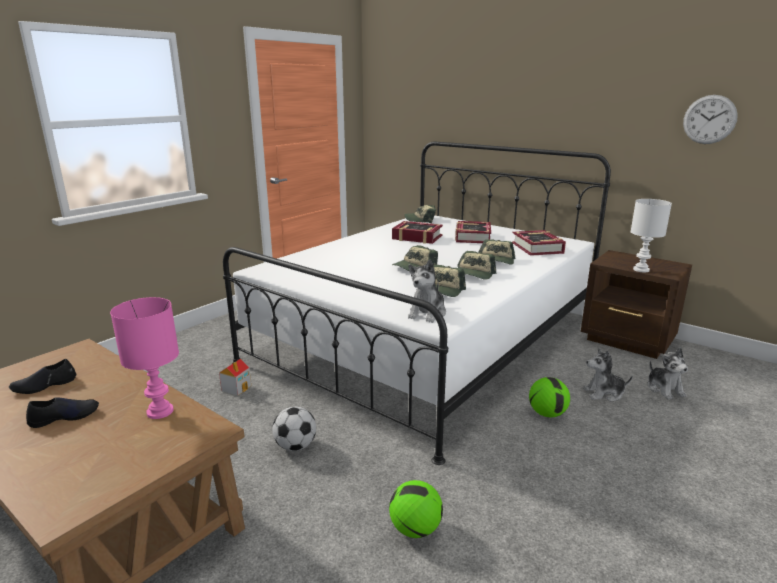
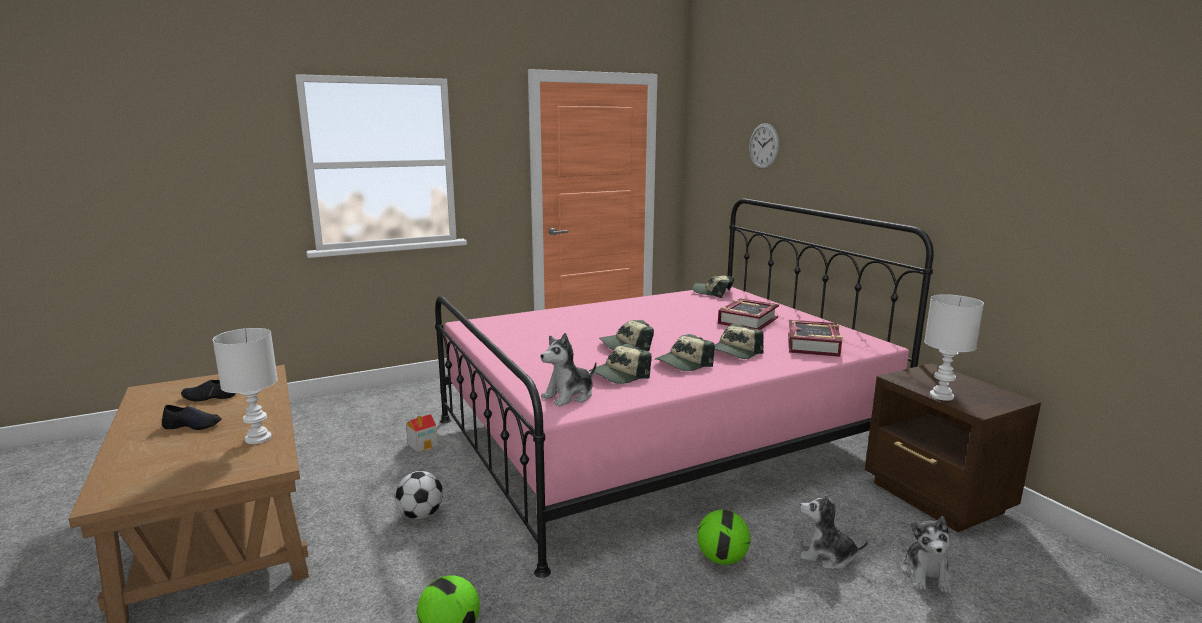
camera: 25 degrees right, 5 degrees down
pink table lamp [110,297,179,419] -> white table lamp [213,328,278,444]
white bed [223,141,611,465] -> pink bed [435,199,934,578]
book [392,221,443,244] -> none
wall clock [683,95,738,144] -> wall clock moved to [749,123,779,169]

